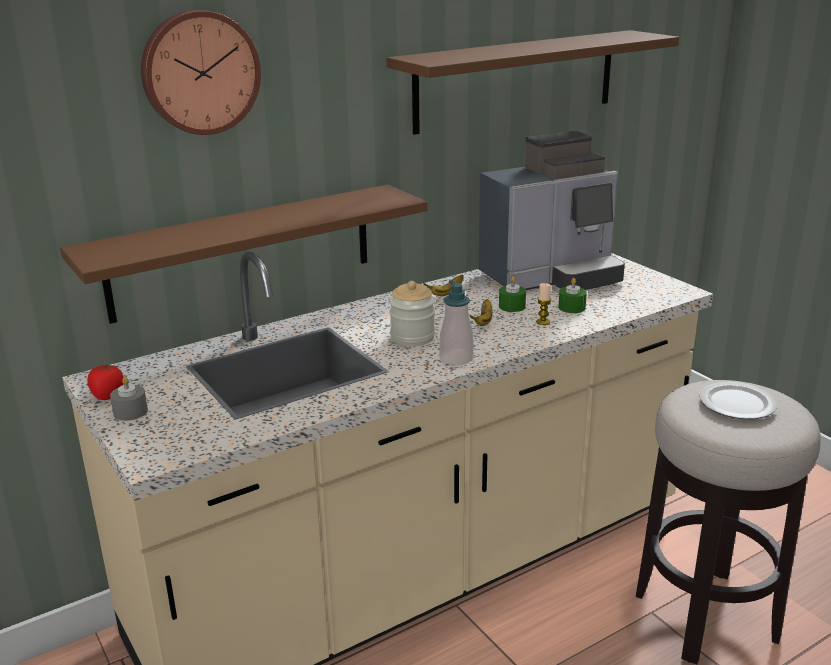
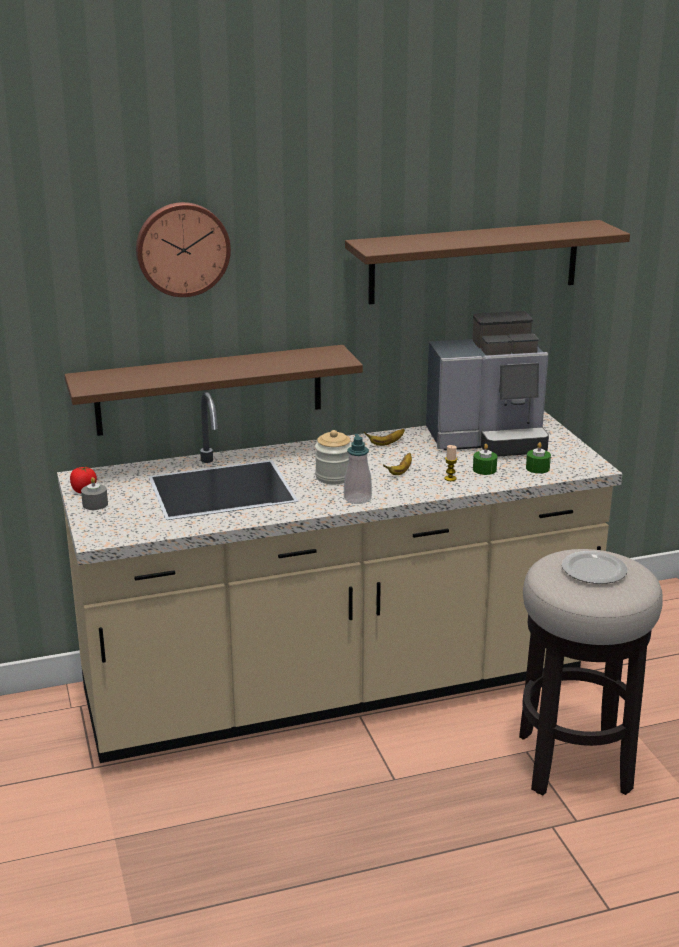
camera: 15 degrees right, 0 degrees up
green candle [499,277,526,312] -> green candle moved to [526,442,551,473]

